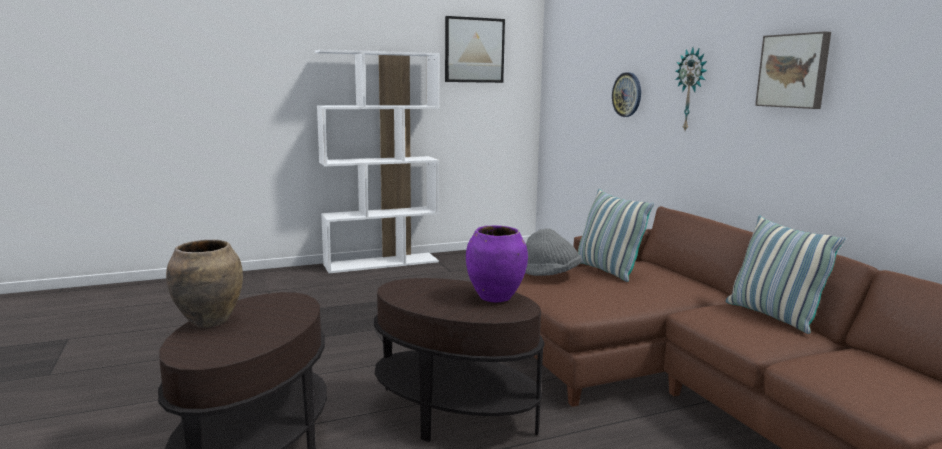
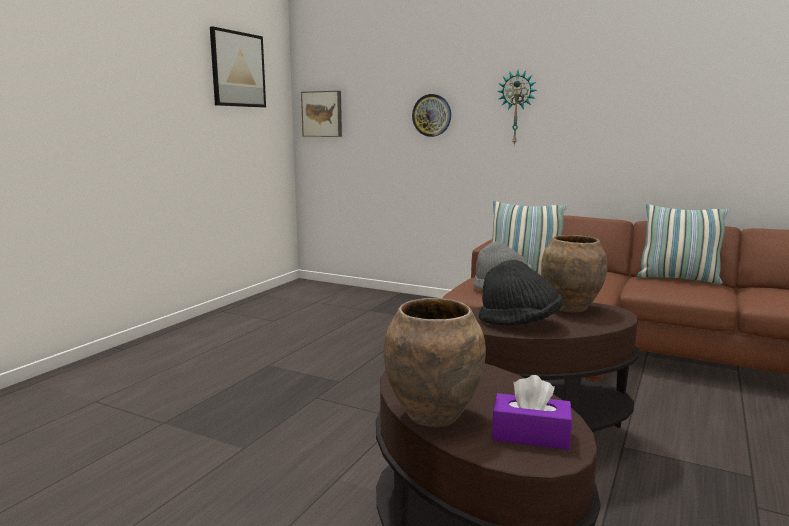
camera: 40 degrees left, 0 degrees up
white bookcase [315,49,439,273] -> none
purple vase [466,225,528,303] -> brown vase [541,235,608,312]
picture [755,32,831,109] -> picture moved to [301,91,342,137]
none -> black hat [479,260,563,326]
none -> purple tissue box [492,375,572,450]

